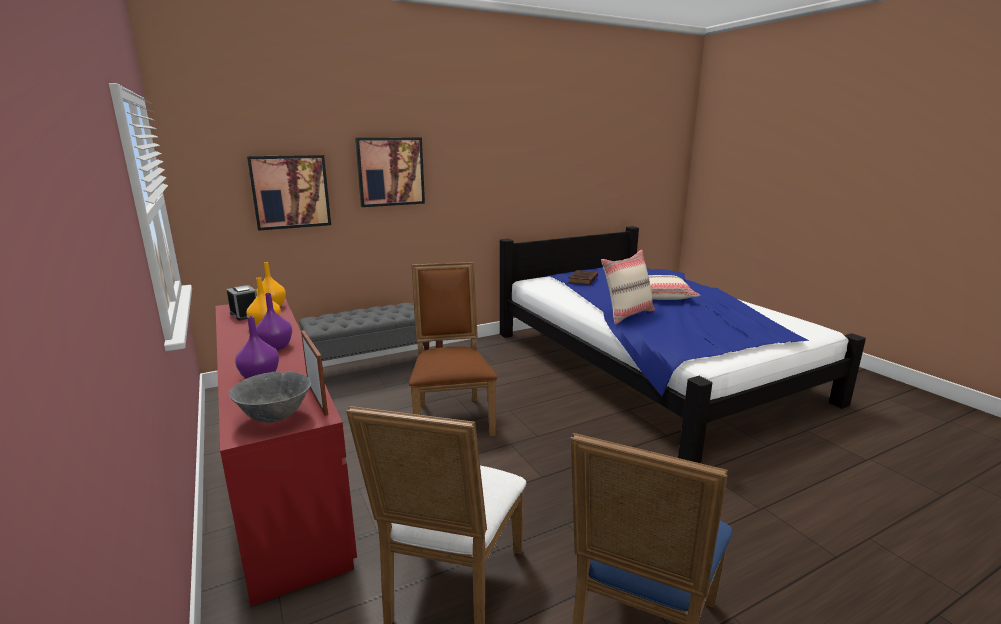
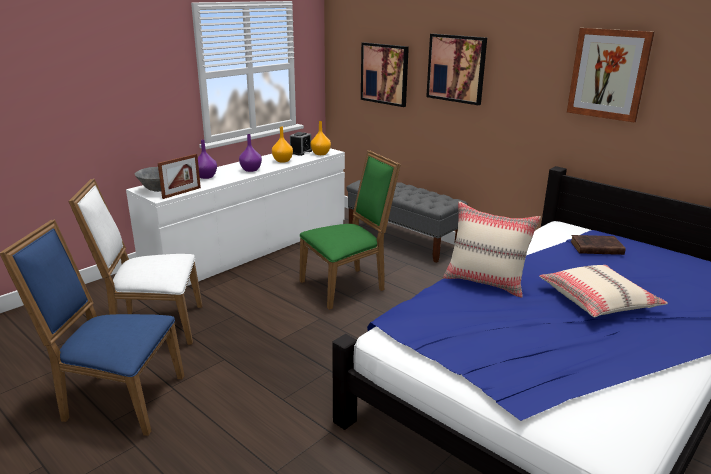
camera: 70 degrees right, 5 degrees up
red dresser [216,298,357,606] -> white dresser [126,148,345,286]
brown chair [409,262,498,436] -> green chair [299,150,401,310]
none -> picture [567,28,655,123]

